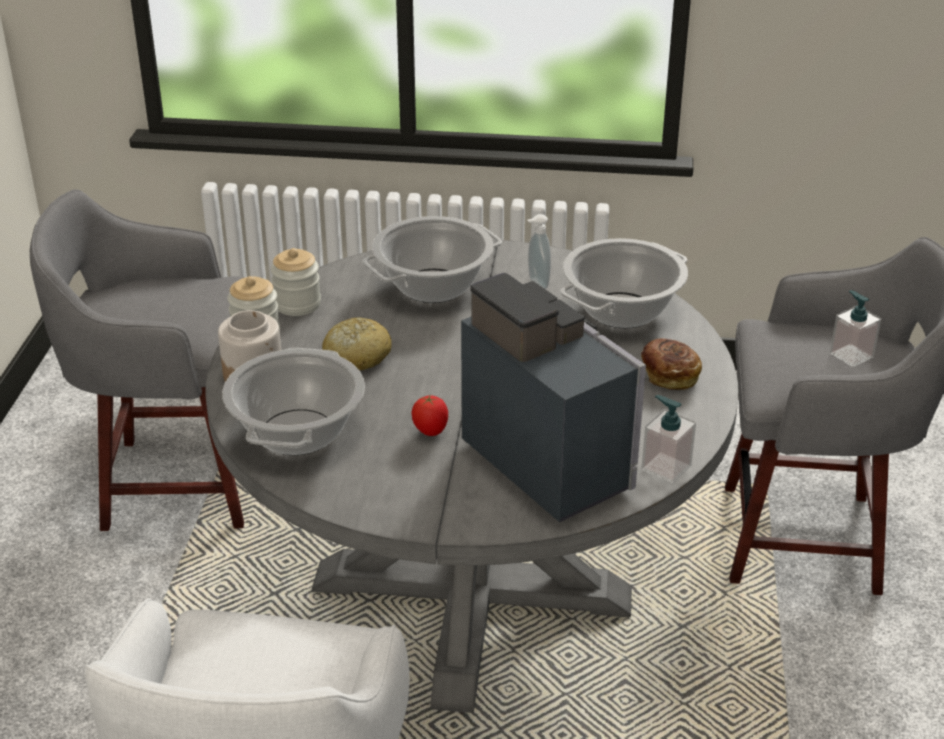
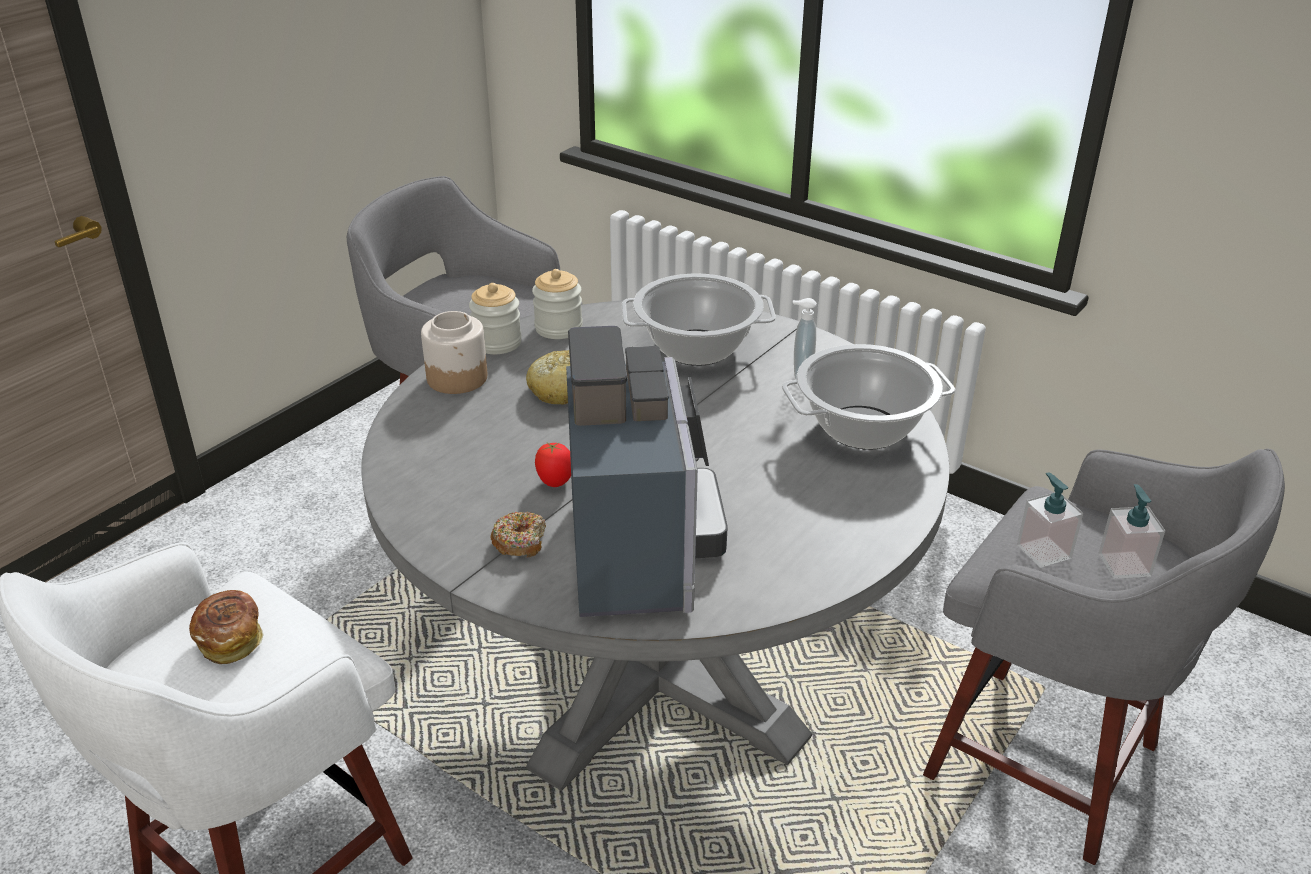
camera: 30 degrees right, 0 degrees up
cooking pot [222,348,365,455] -> none
bread [641,339,702,390] -> bread moved to [189,590,264,664]
soap dispenser [641,395,696,484] -> soap dispenser moved to [1017,472,1083,568]
none -> donut [490,512,546,557]

